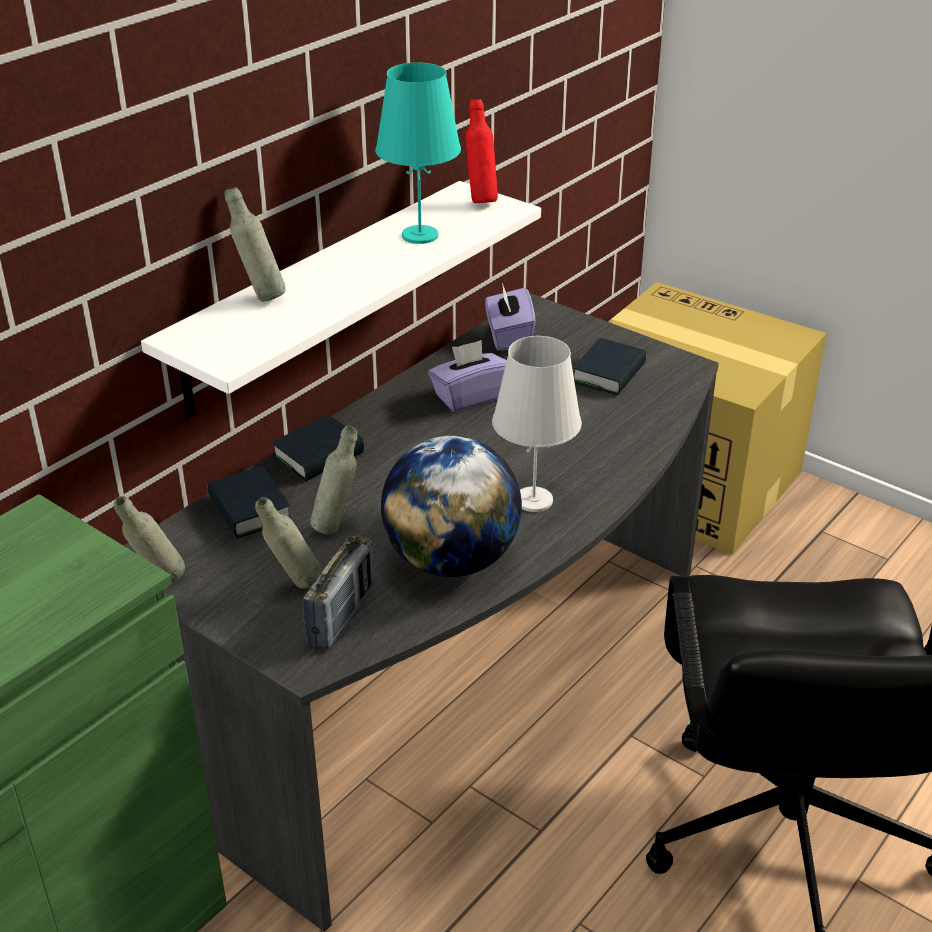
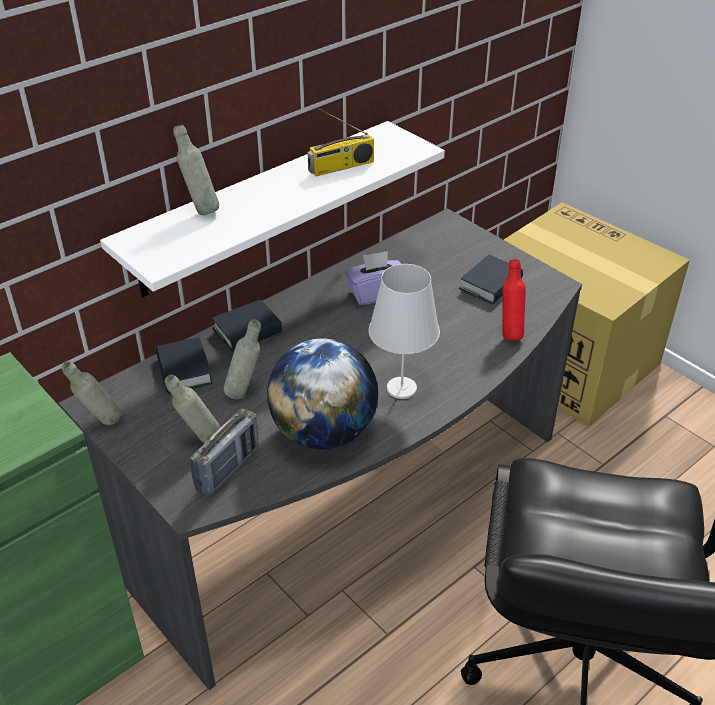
camera: 10 degrees right, 5 degrees up
turquoise table lamp [375,62,461,244] -> radio [307,108,374,176]
red bottle [465,99,498,203] -> red bottle moved to [502,258,526,340]
purple tissue box [485,283,536,351] -> none

